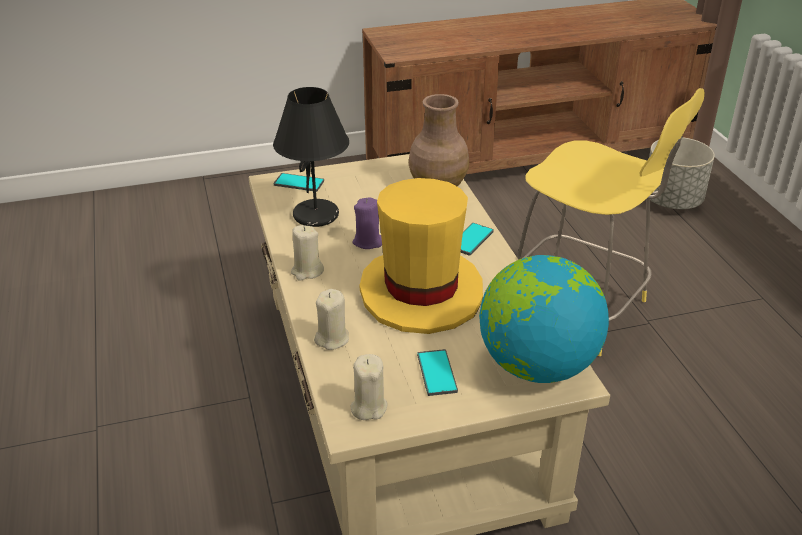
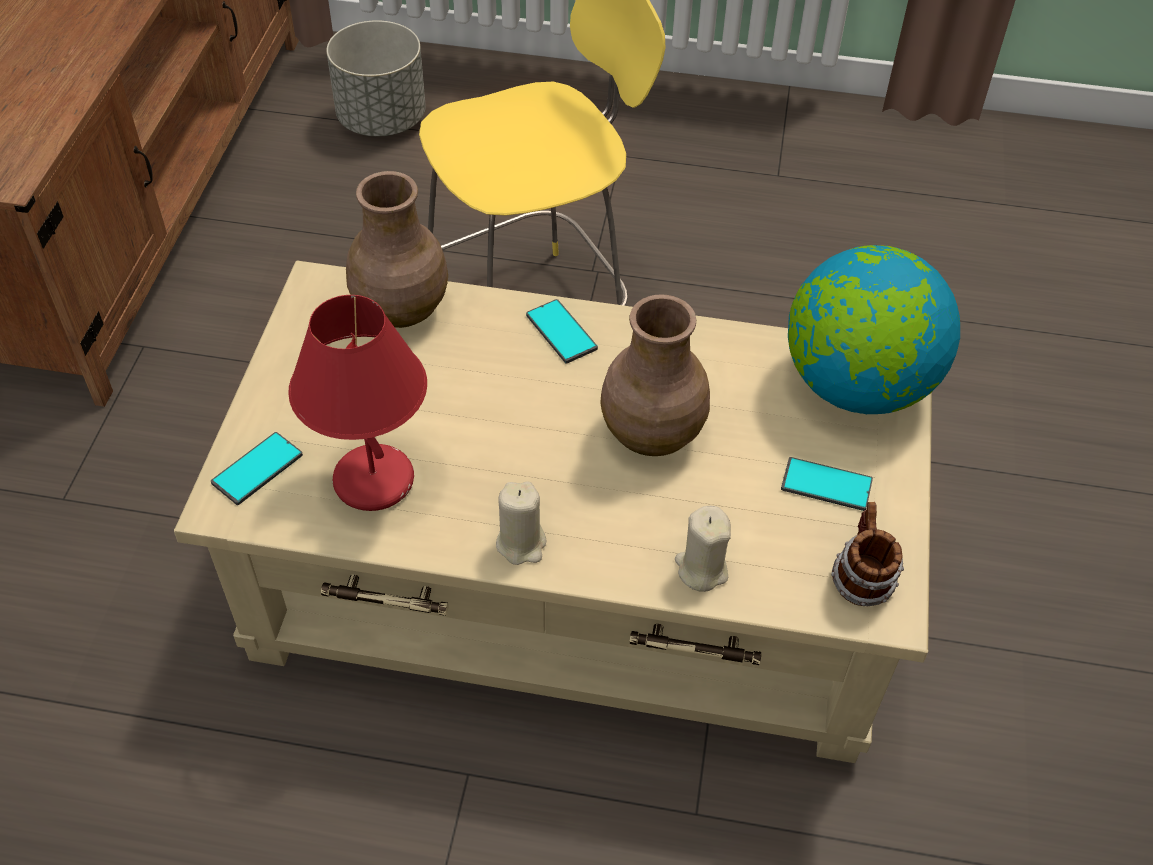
camera: 65 degrees left, 15 degrees up
black table lamp [273,87,349,227] -> red table lamp [288,295,427,511]
beige candle [351,354,387,420] -> mug [831,502,904,606]
purple candle [353,198,382,249] -> none
yellow hat [360,178,483,334] -> brown vase [600,294,710,456]

